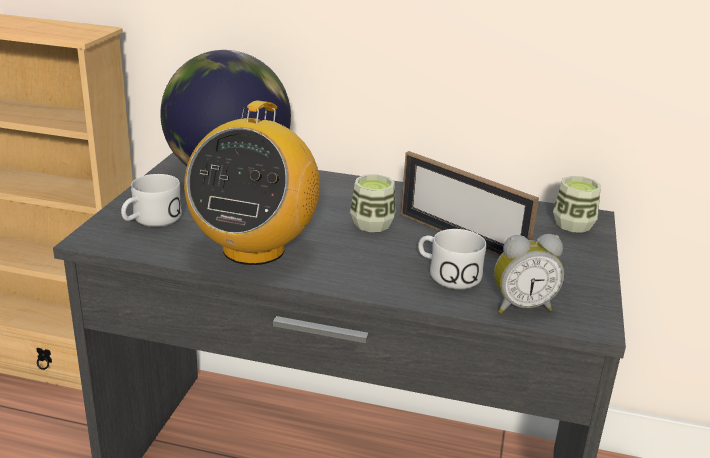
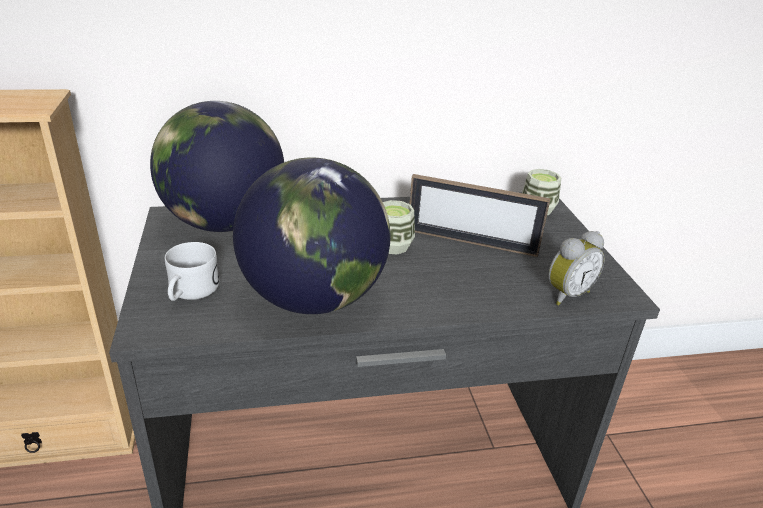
camera: 25 degrees left, 5 degrees up
radio [184,101,320,265] -> globe [233,157,391,314]
white mug [418,229,486,289] -> none

